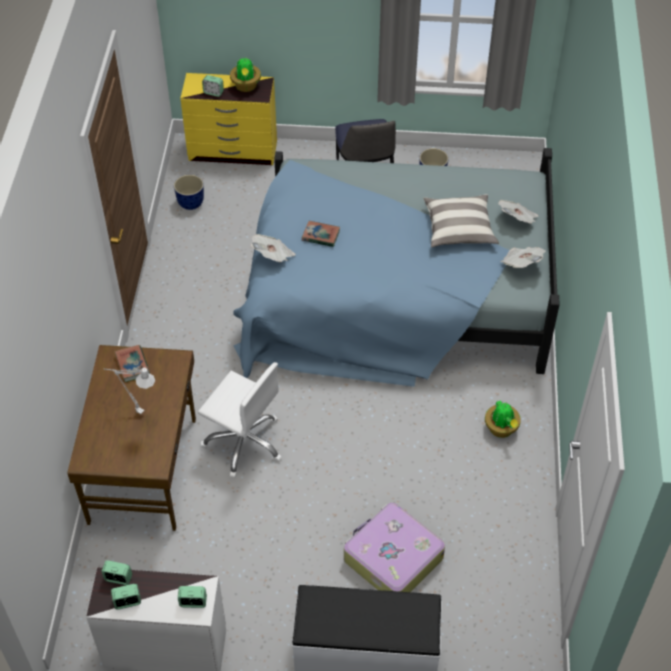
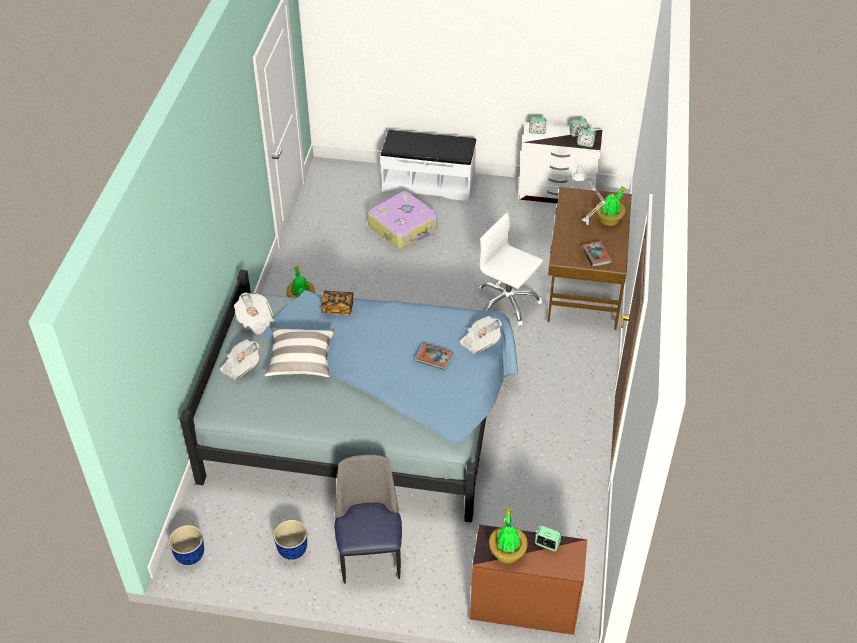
camera: 175 degrees left, 5 degrees down
planter [174,175,204,210] -> planter moved to [169,525,204,565]
yellow dresser [180,73,277,165] -> brown dresser [470,525,587,635]
none -> book [321,291,354,315]
none -> potted plant [596,186,626,226]

